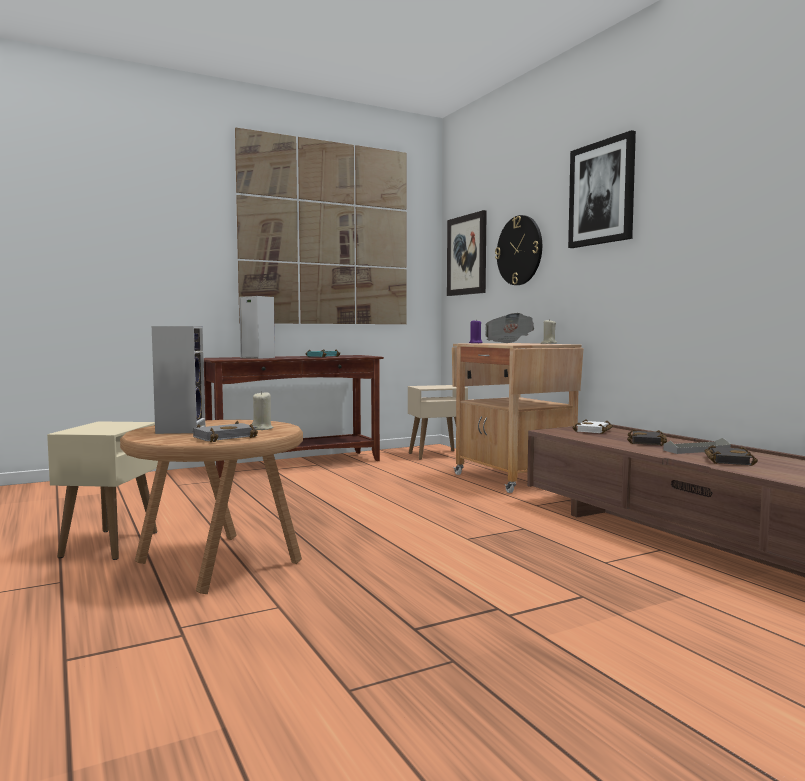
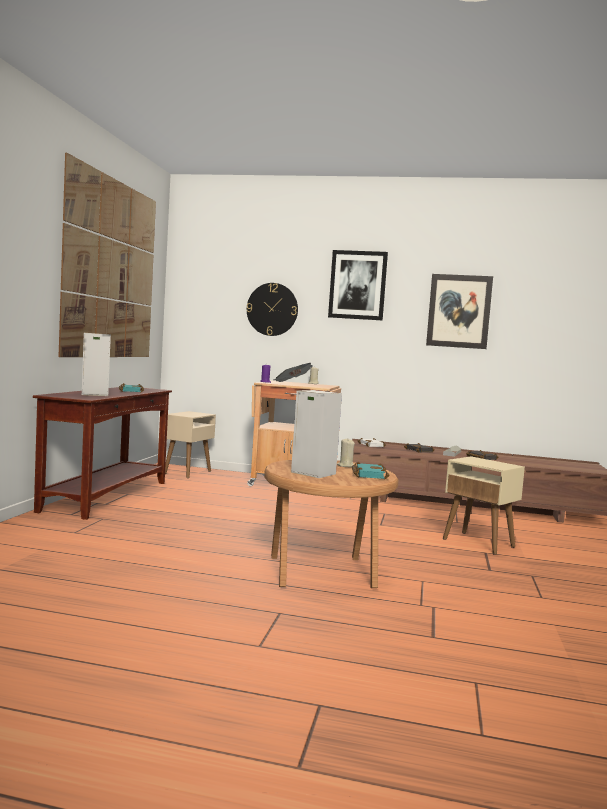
camera: 50 degrees left, 0 degrees up
beige side table [47,421,158,560] -> beige side table moved to [443,456,525,555]
grey book [193,421,258,442] -> turquoise book [352,462,389,479]
picture [447,210,487,296] -> picture moved to [426,274,493,349]

